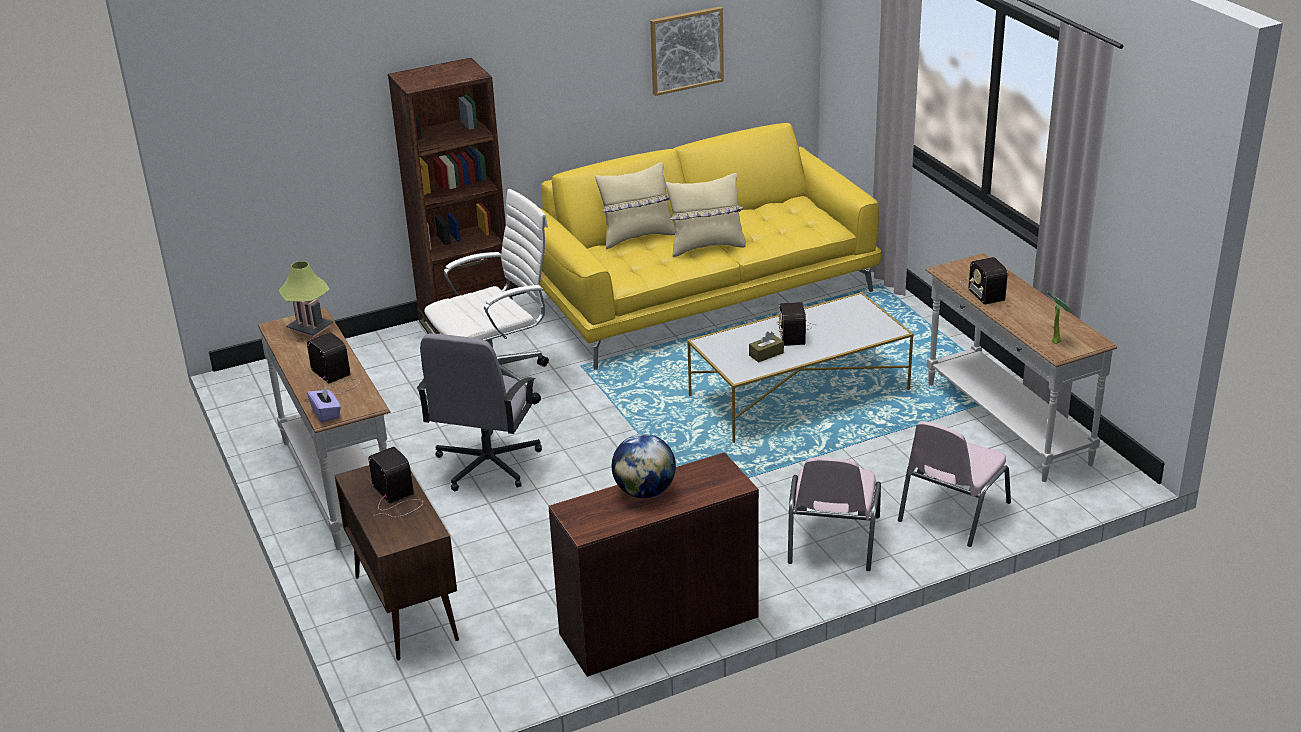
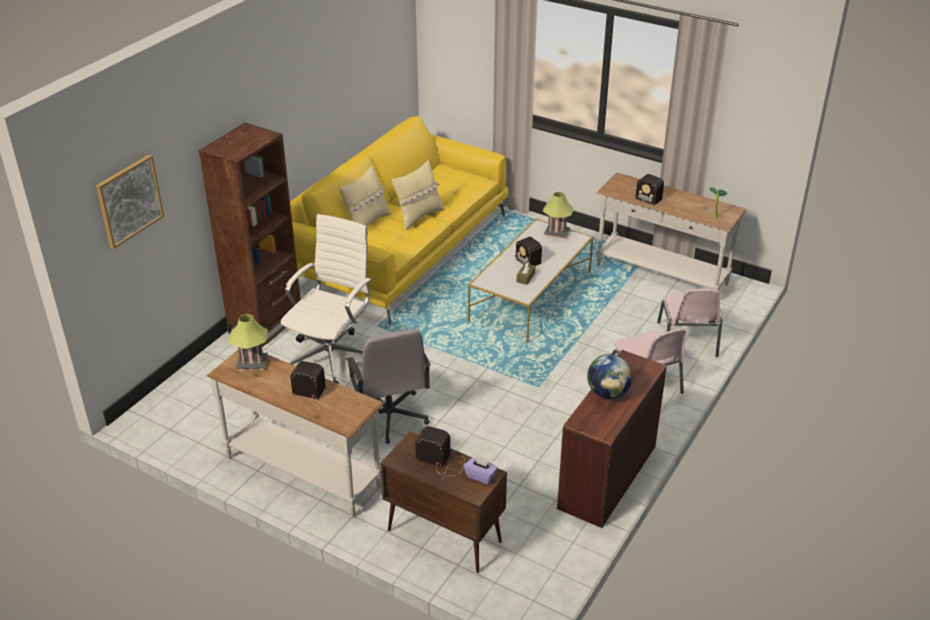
camera: 35 degrees left, 5 degrees up
purple tissue box [307,386,341,423] -> purple tissue box moved to [464,455,498,485]
picture [650,6,724,96] -> picture moved to [96,155,164,249]
none -> table lamp [543,192,574,239]

